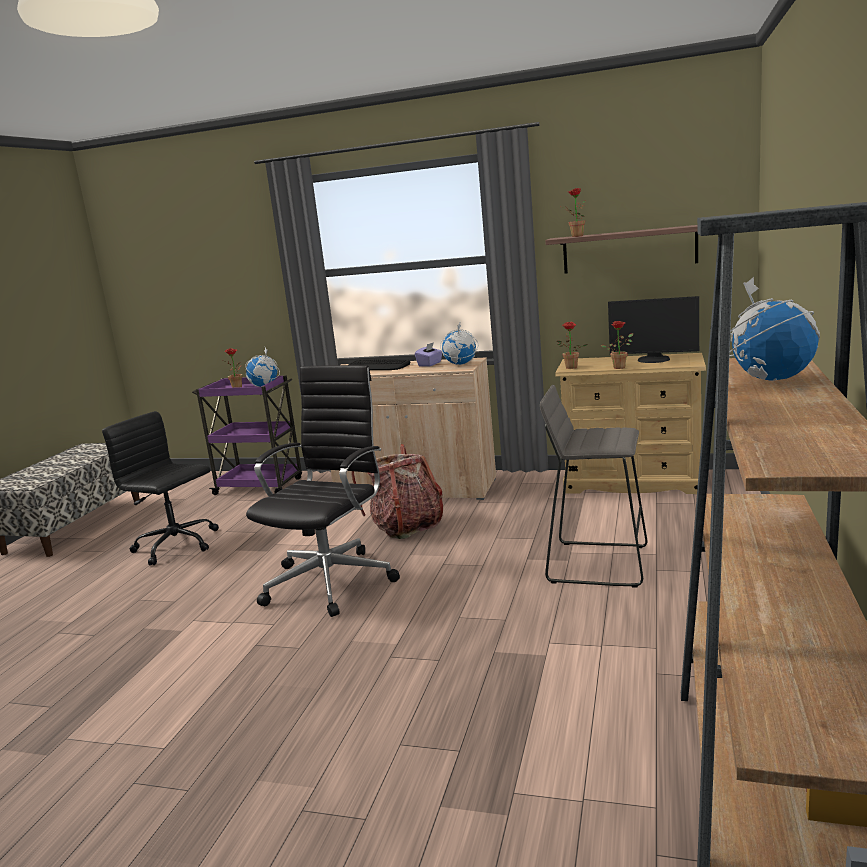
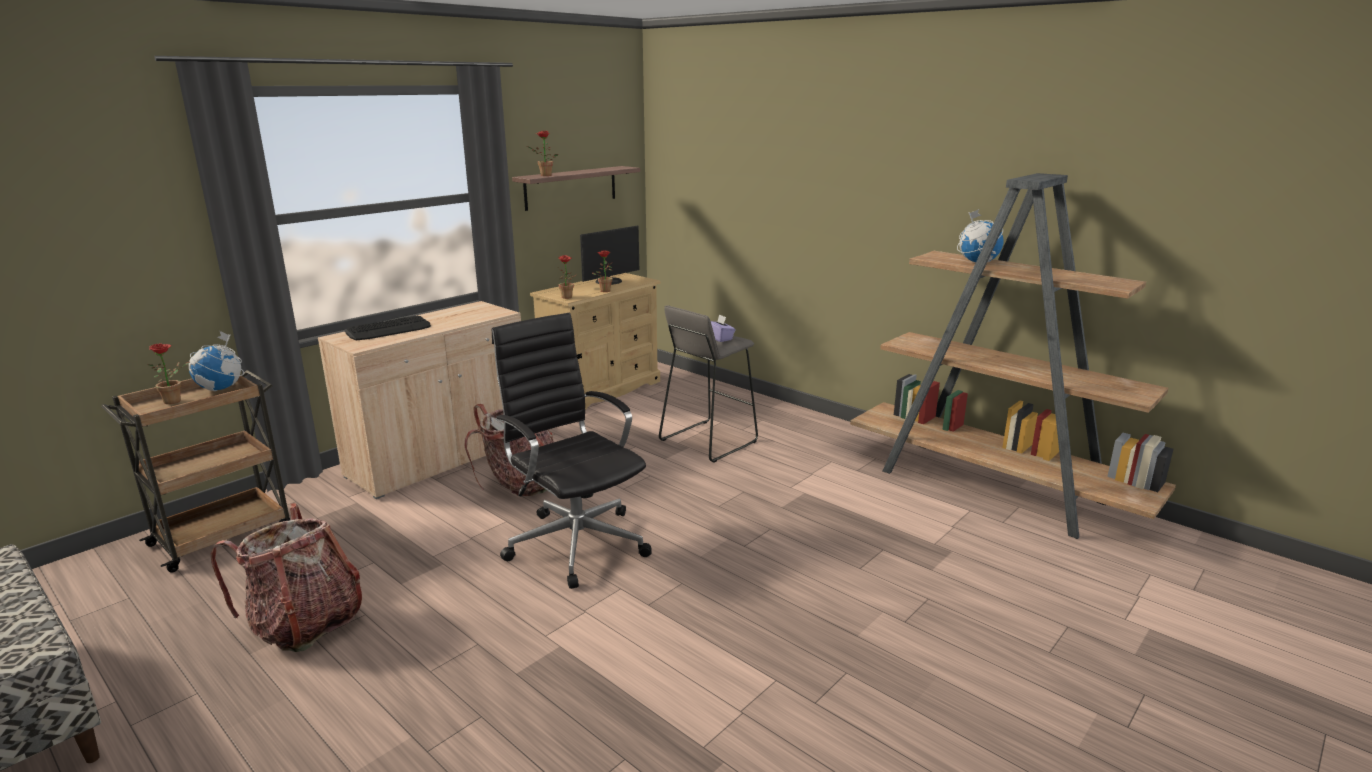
camera: 65 degrees left, 5 degrees up
black office chair [102,411,219,565] -> backpack [210,503,362,652]
purple cart [192,375,302,495] -> brown cart [101,370,290,573]
purple tissue box [415,342,443,367] -> purple tissue box moved to [711,314,736,342]
globe [440,321,478,365] -> none

